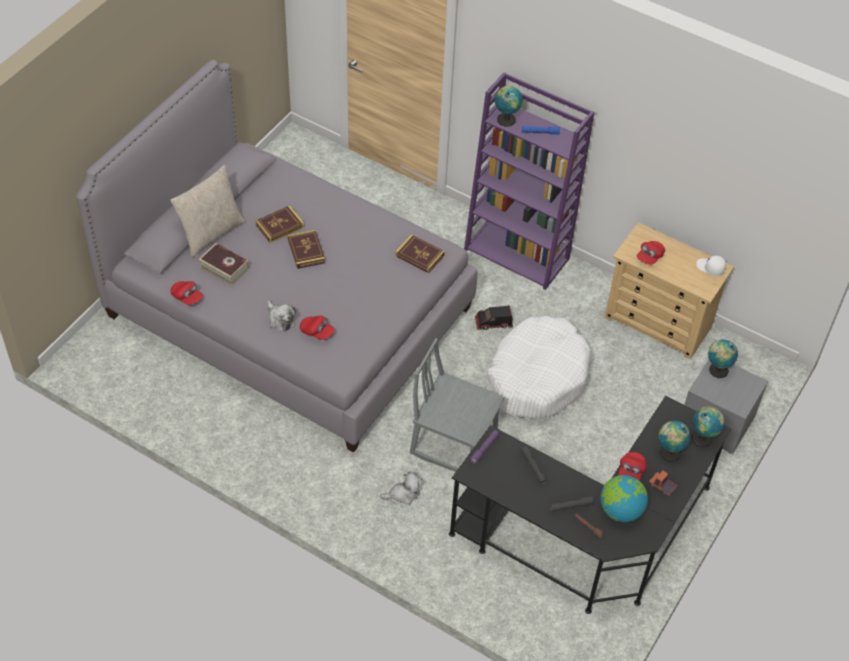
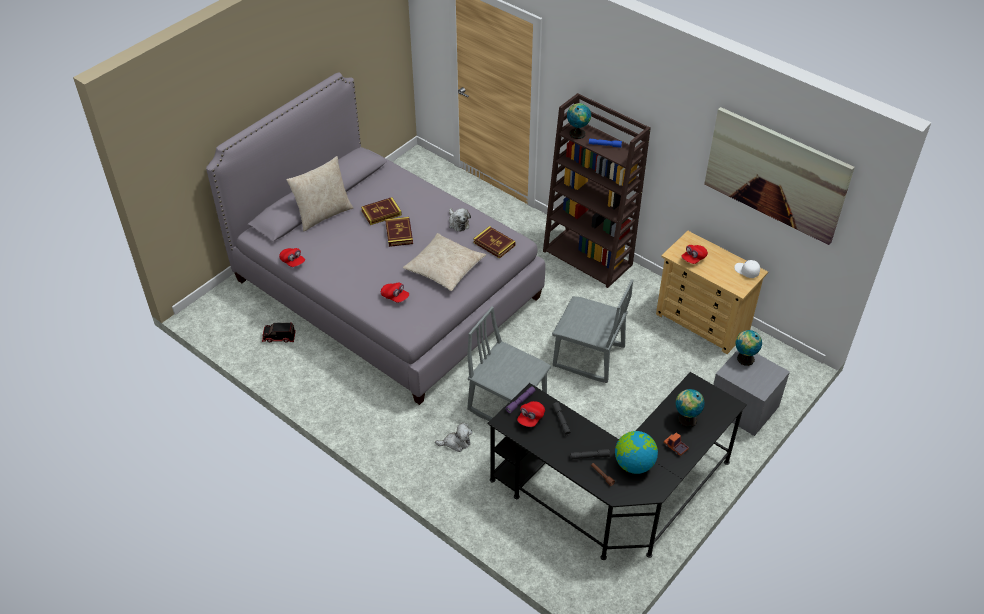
camera: 10 degrees right, 5 degrees down
book [199,243,249,286] -> none
plush toy [268,300,296,332] -> plush toy moved to [449,208,471,232]
purple bookcase [464,72,595,290] -> brown bookcase [543,93,651,288]
toy truck [475,305,513,330] -> toy truck moved to [262,322,296,343]
white dog bed [485,316,591,419] -> grey chair [552,279,633,383]
red cap [618,452,647,481] -> red cap moved to [517,401,545,427]
globe [692,406,724,447] -> none
none -> beige pillow [403,233,486,291]
none -> picture [704,107,855,245]

